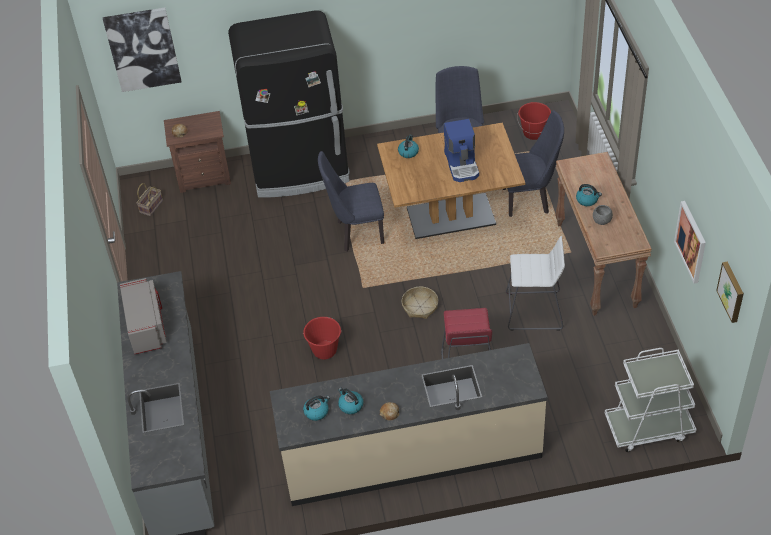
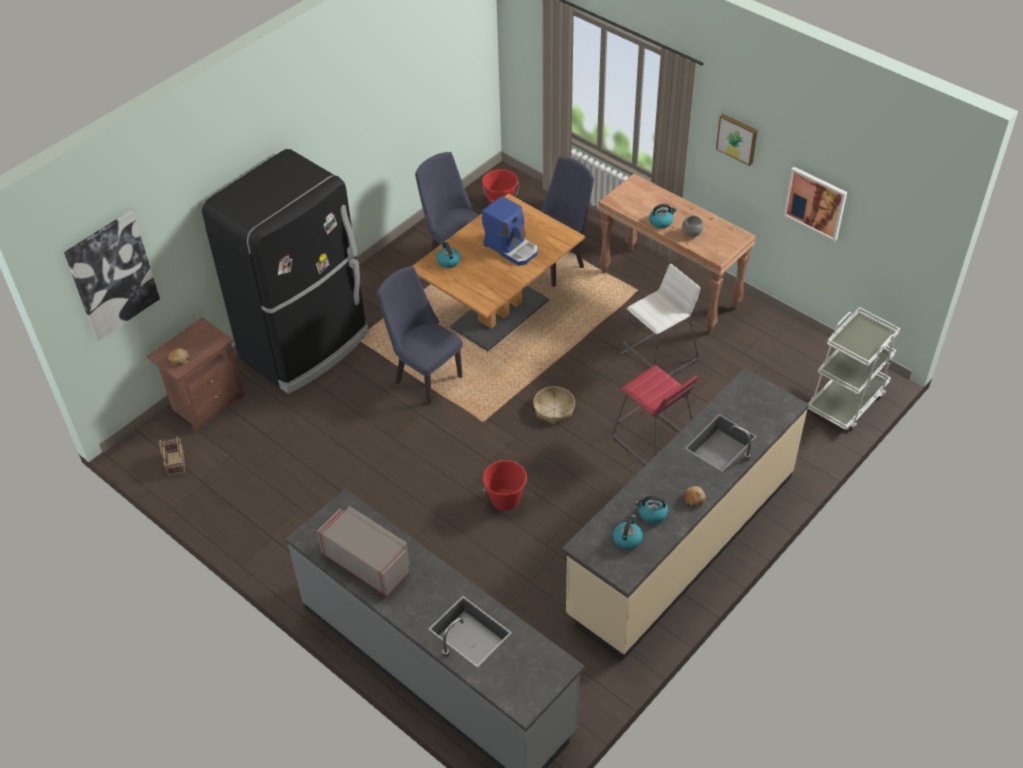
camera: 40 degrees left, 0 degrees up
blue chair [318,151,384,252] -> blue chair turned 90 degrees clockwise [377,266,463,404]
picture [716,262,744,323] -> picture moved to [716,114,758,166]

